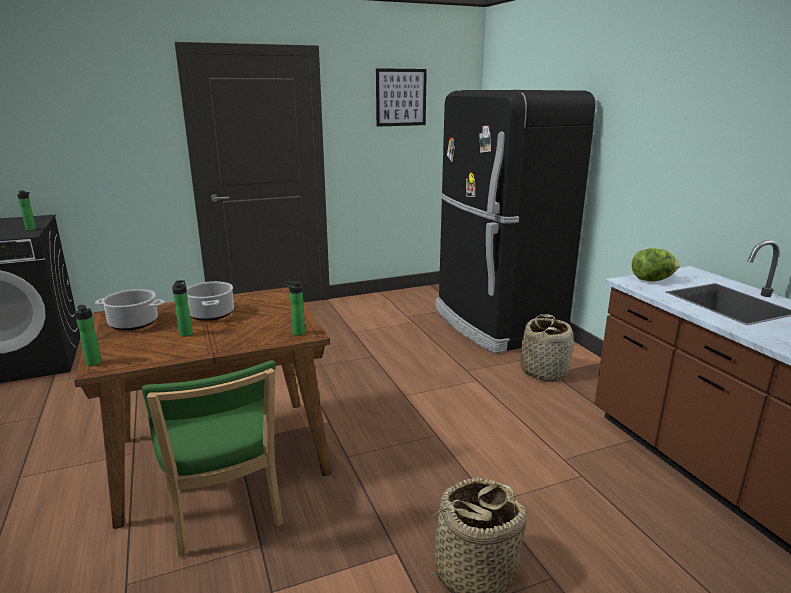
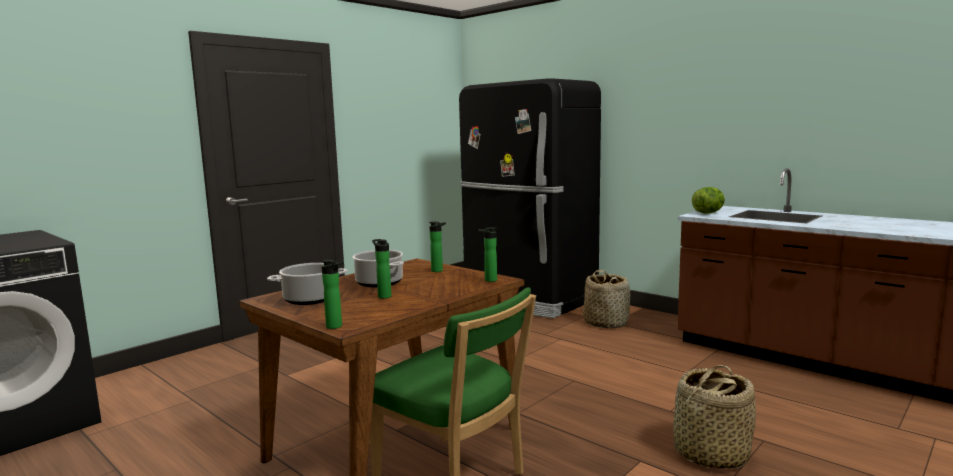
camera: 25 degrees left, 10 degrees down
bottle [17,190,36,231] -> bottle moved to [429,221,446,272]
picture [376,68,427,127] -> none

